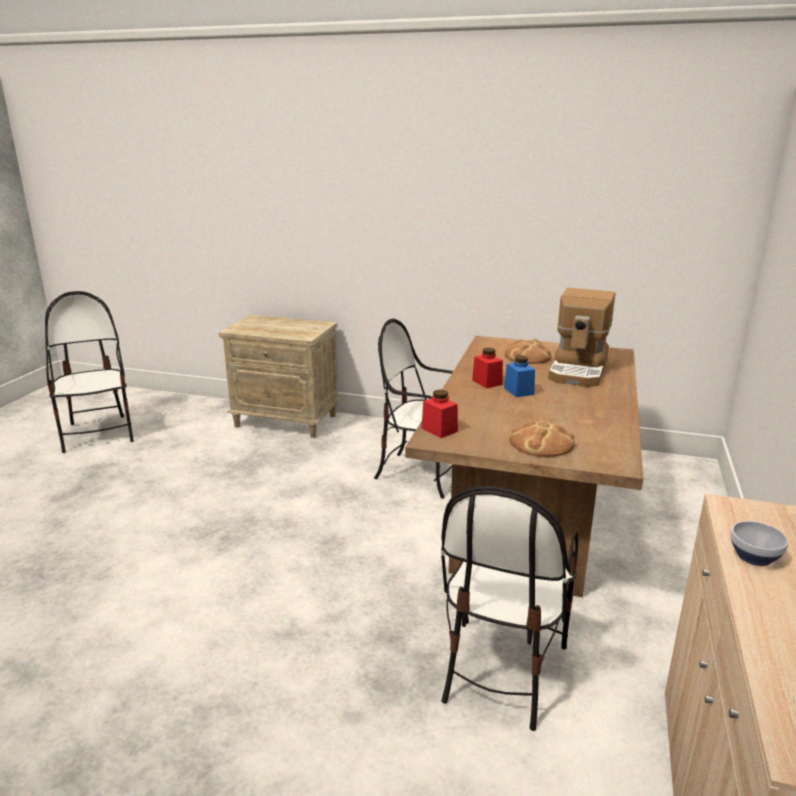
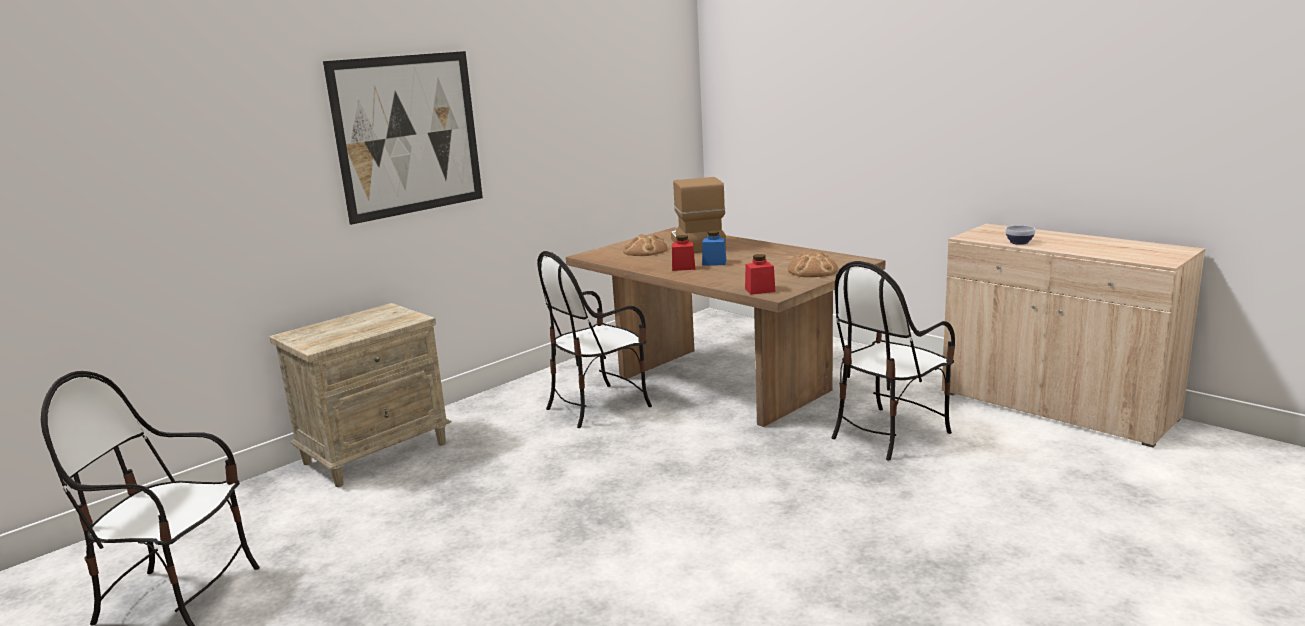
camera: 60 degrees left, 5 degrees down
chair [441,486,578,731] -> chair turned 90 degrees clockwise [831,261,955,460]
coffee machine [548,288,615,387] -> coffee machine turned 150 degrees counterclockwise [671,177,726,253]
none -> picture [323,51,483,225]

